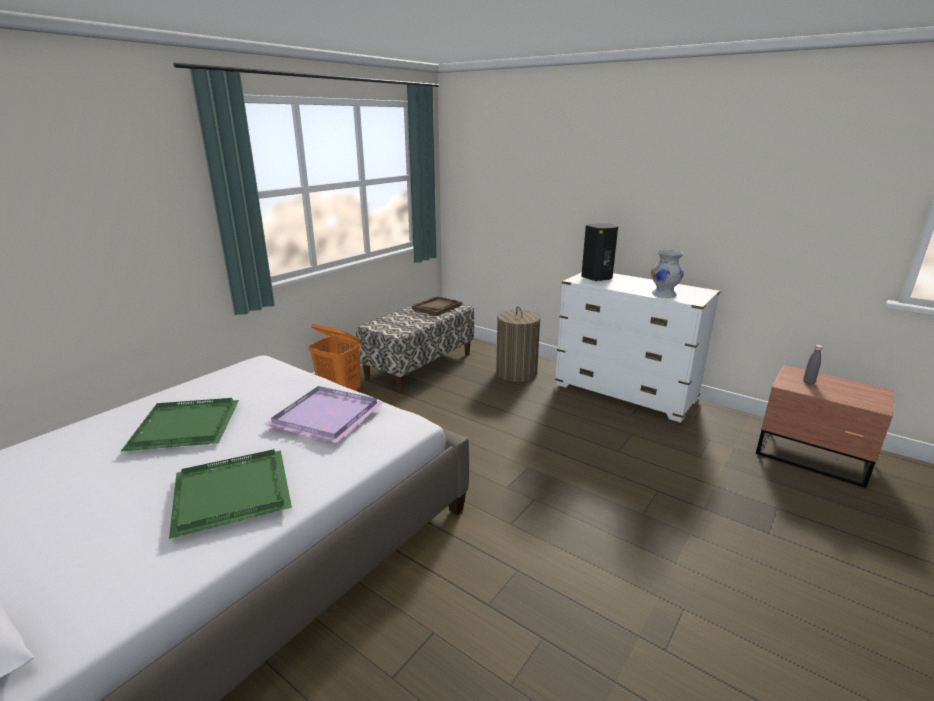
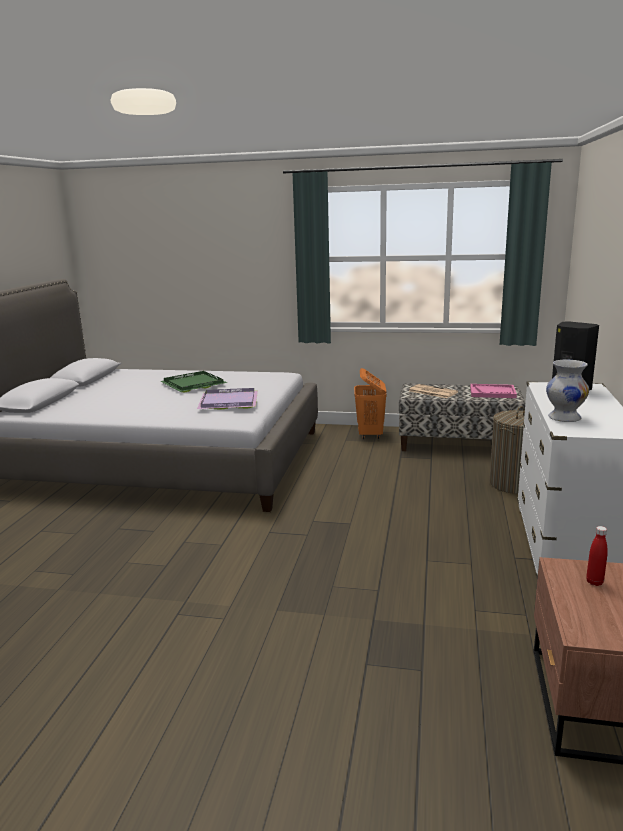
camera: 65 degrees right, 5 degrees down
green tray [169,449,292,539] -> none
brown tray [412,296,462,316] -> pink tray [470,384,517,398]
grey bottle [803,345,823,385] -> red bottle [586,526,608,586]
none -> newspaper [409,384,458,398]

